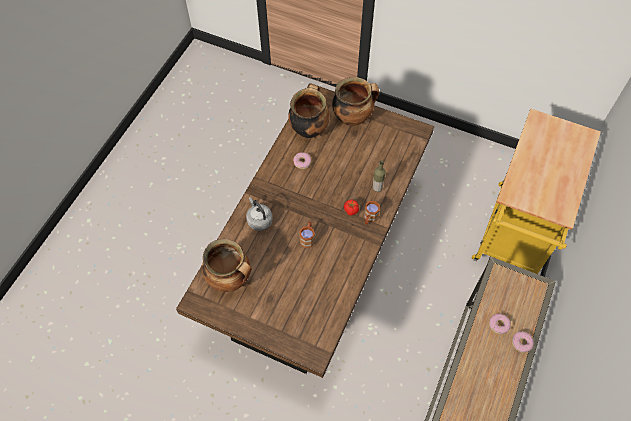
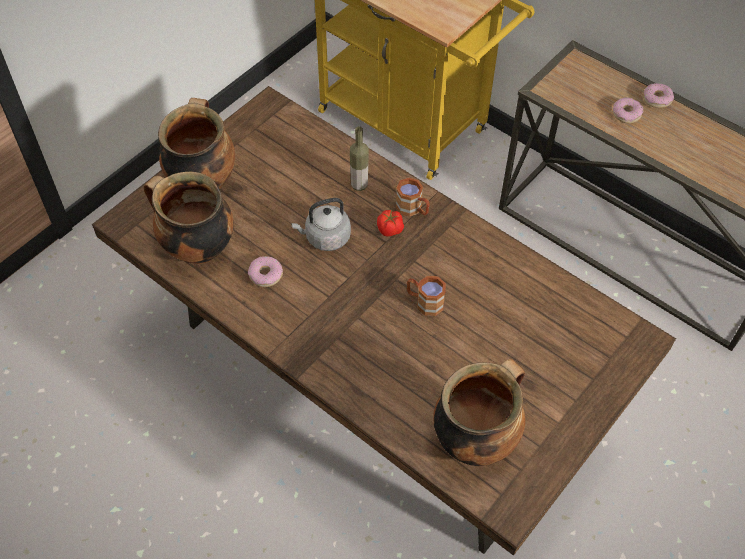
camera: 75 degrees left, 5 degrees down
grey kettle [246,197,273,231] -> grey kettle moved to [291,198,351,251]

